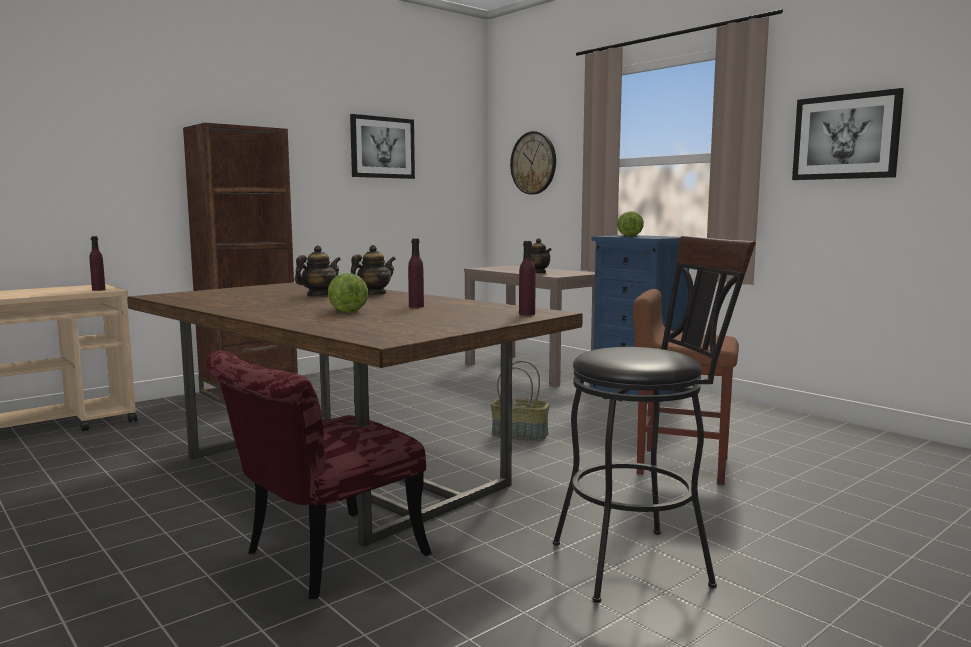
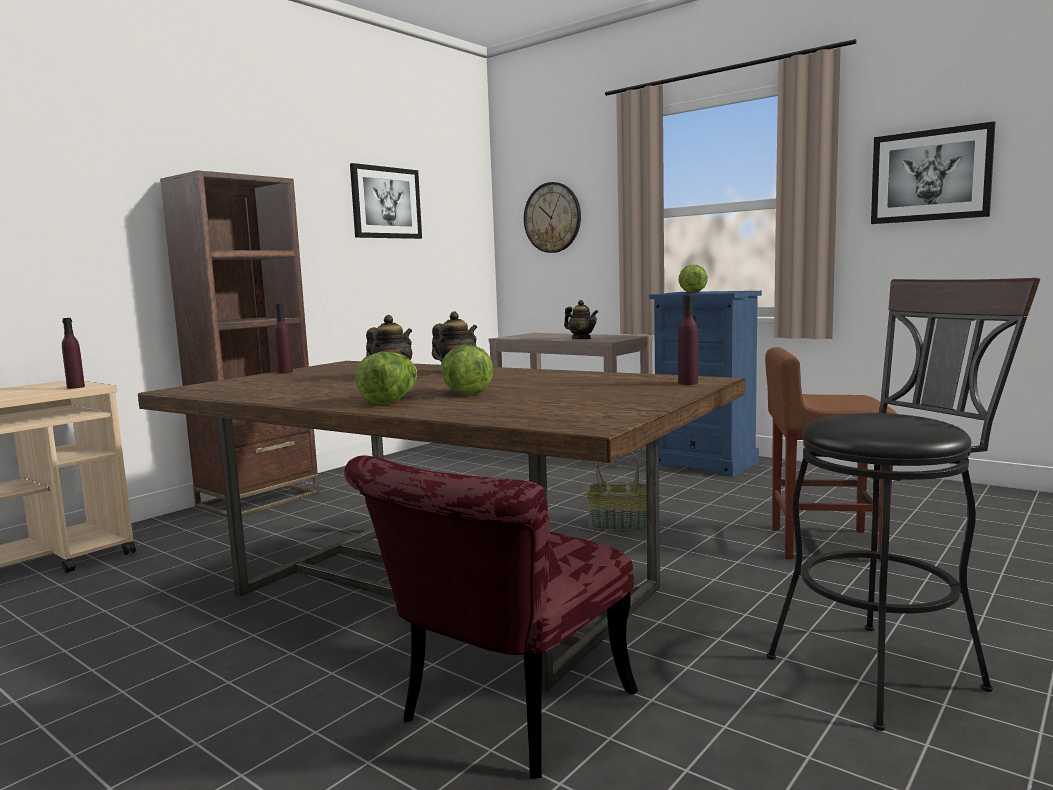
camera: 10 degrees left, 0 degrees up
purple bottle [408,238,424,308] -> purple bottle moved to [274,304,293,374]
none -> lettuce [356,352,417,405]

